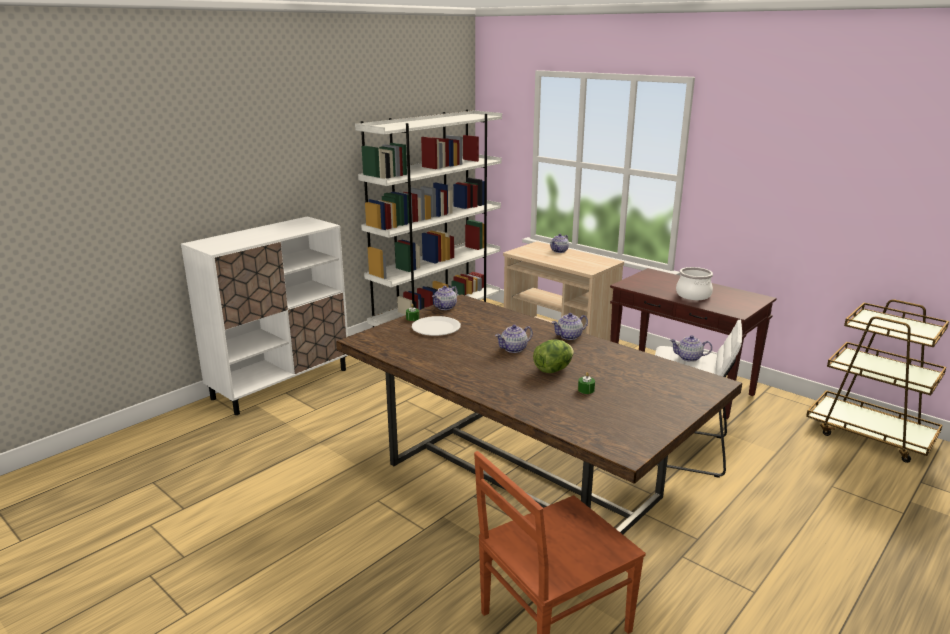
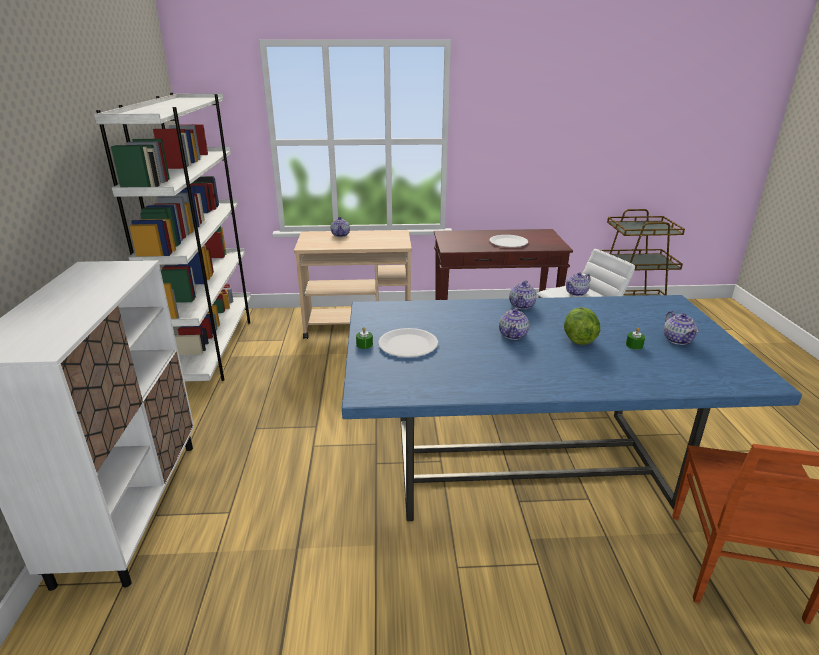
camera: 45 degrees left, 5 degrees up
brown dining table [336,294,742,534] -> blue dining table [342,295,802,521]
teapot [432,286,458,310] -> teapot moved to [664,311,699,345]
cooking pot [676,267,713,300] -> white plate [489,235,528,247]

